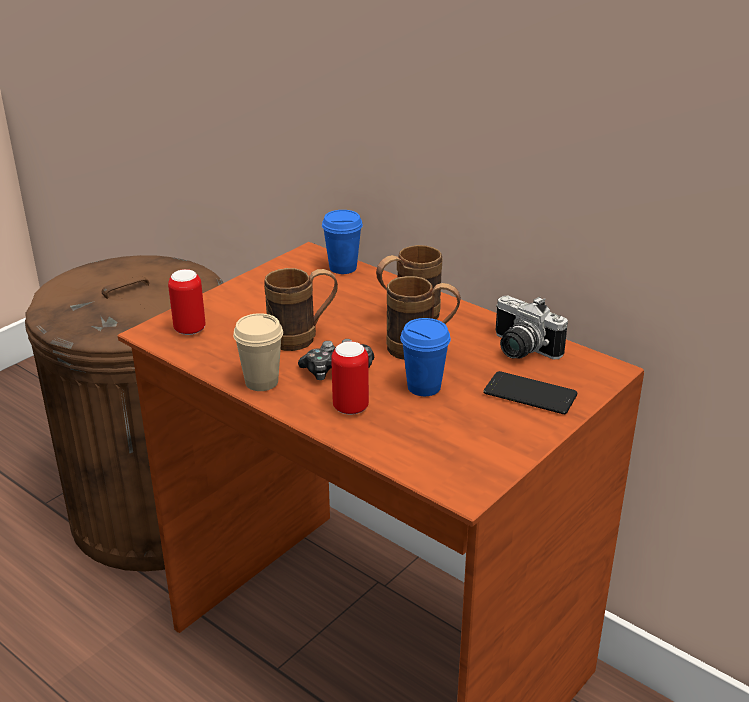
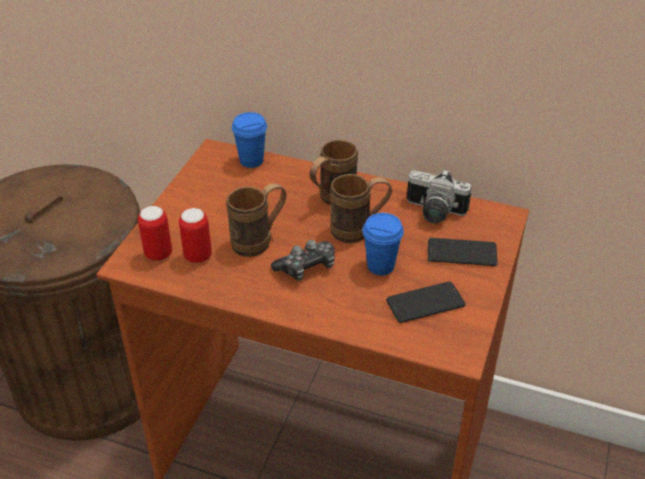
camera: 20 degrees left, 10 degrees up
beige cup [233,313,283,391] -> none
can [331,341,369,415] -> can moved to [179,208,212,263]
none -> phone [386,282,466,323]

